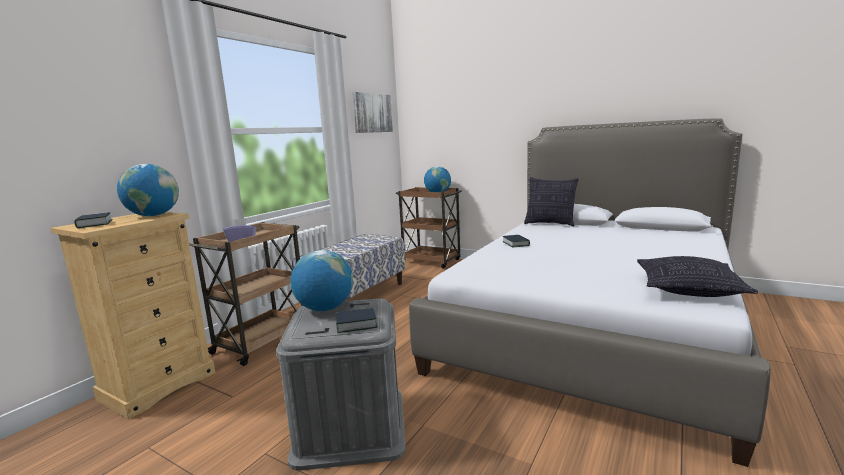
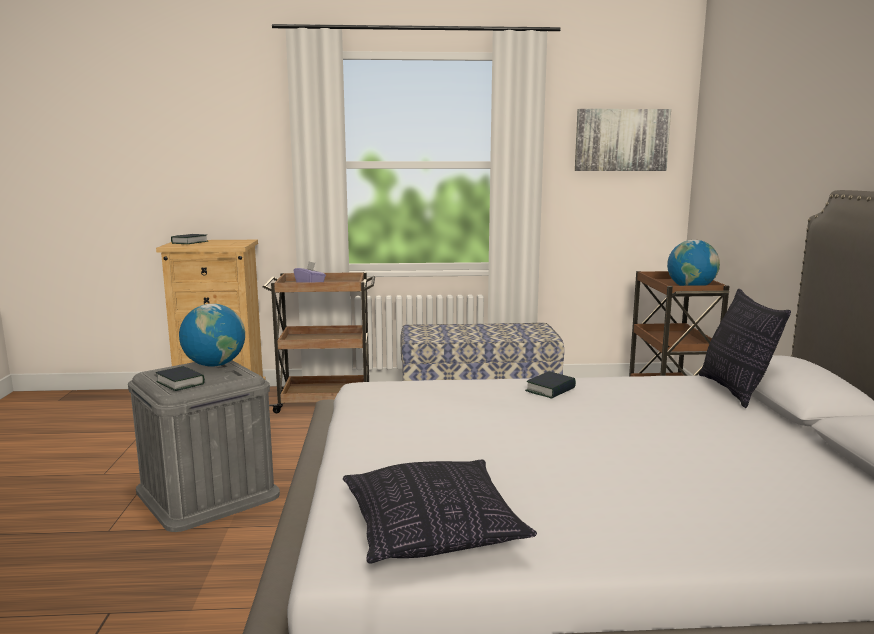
camera: 55 degrees right, 0 degrees up
globe [117,164,179,216] -> none

